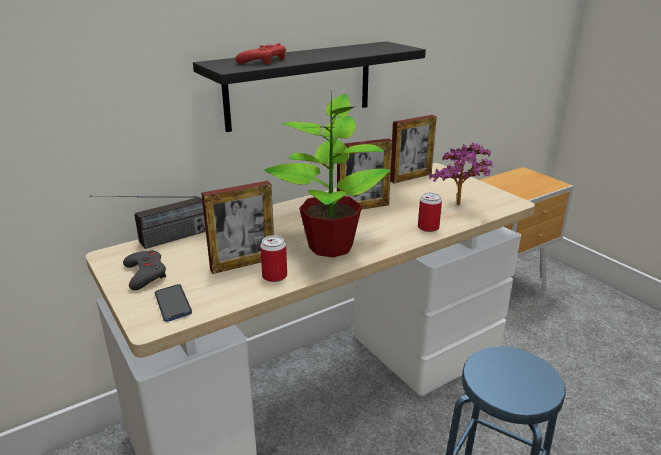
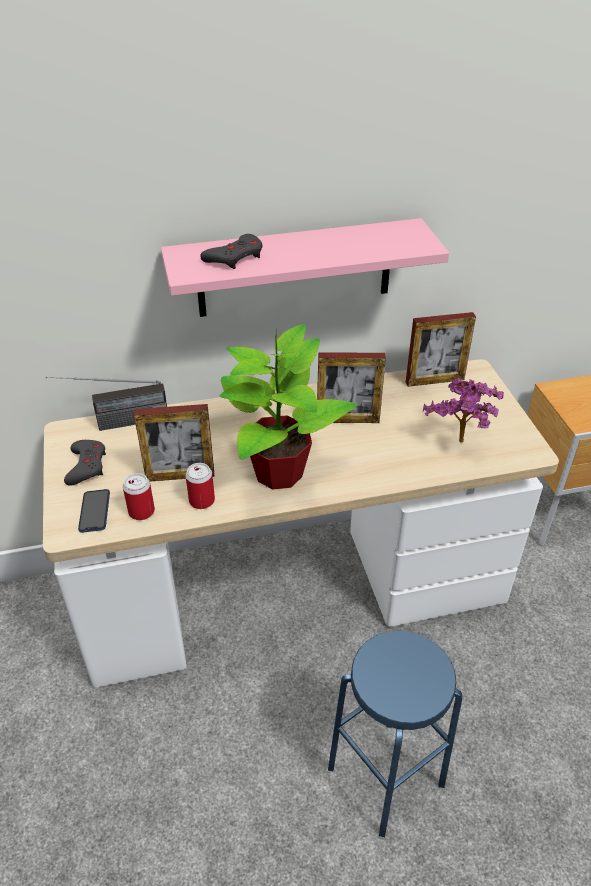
camera: 20 degrees right, 15 degrees up
black shelf [193,41,426,132] -> pink shelf [161,218,449,317]
red game controller [235,43,286,64] -> grey game controller [200,234,262,269]
can [418,192,442,232] -> can moved to [123,473,155,520]

